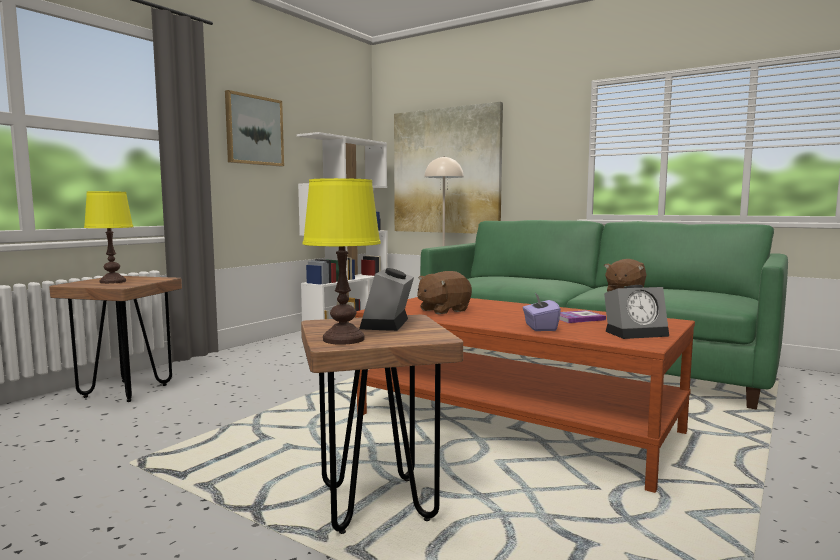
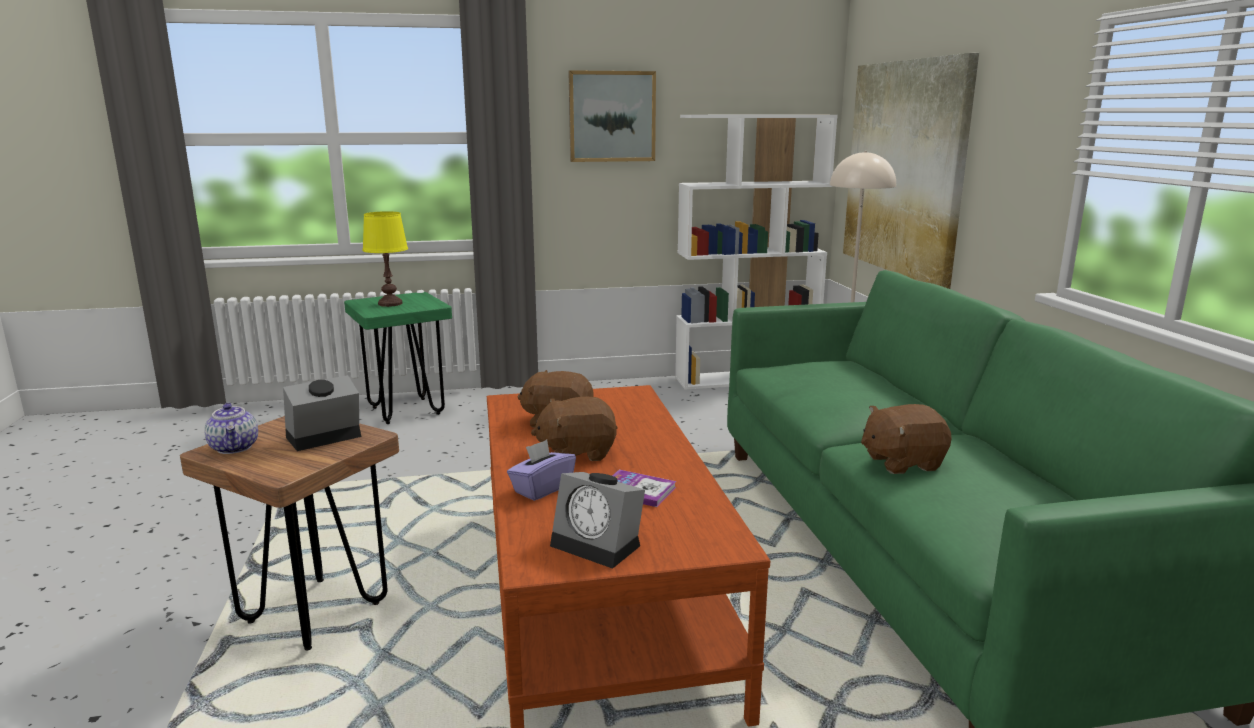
camera: 45 degrees right, 10 degrees up
brown stool [49,276,182,402] -> green stool [344,292,452,424]
yellow table lamp [303,178,381,345] -> teapot [204,403,258,454]
none -> brown plush toy [531,397,617,461]

